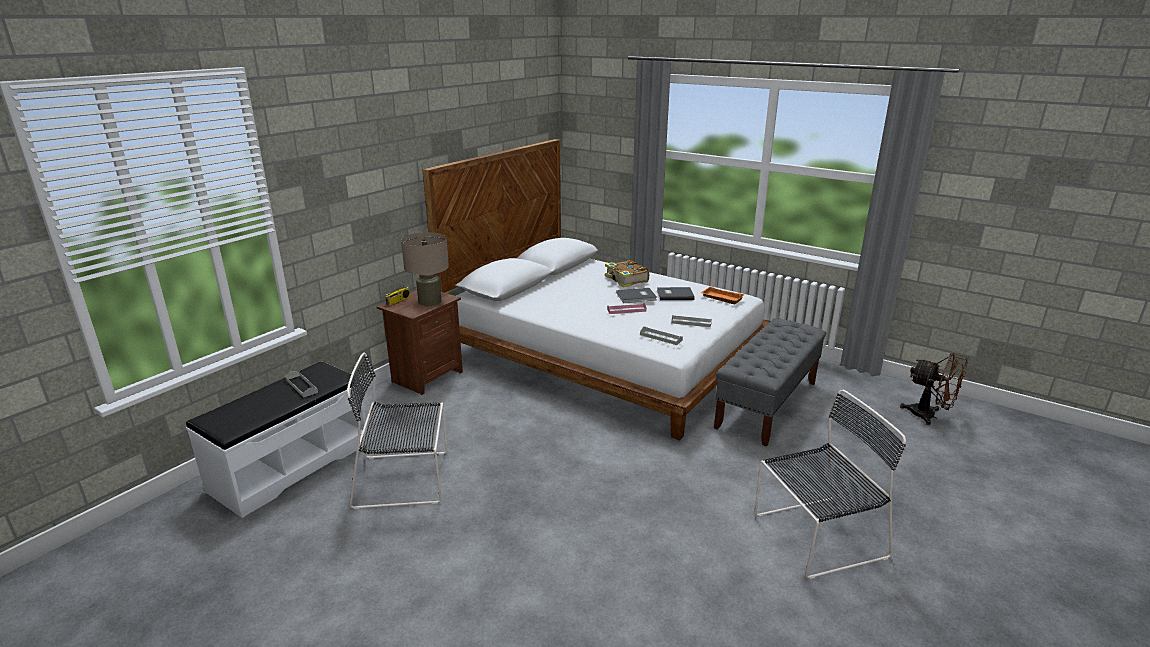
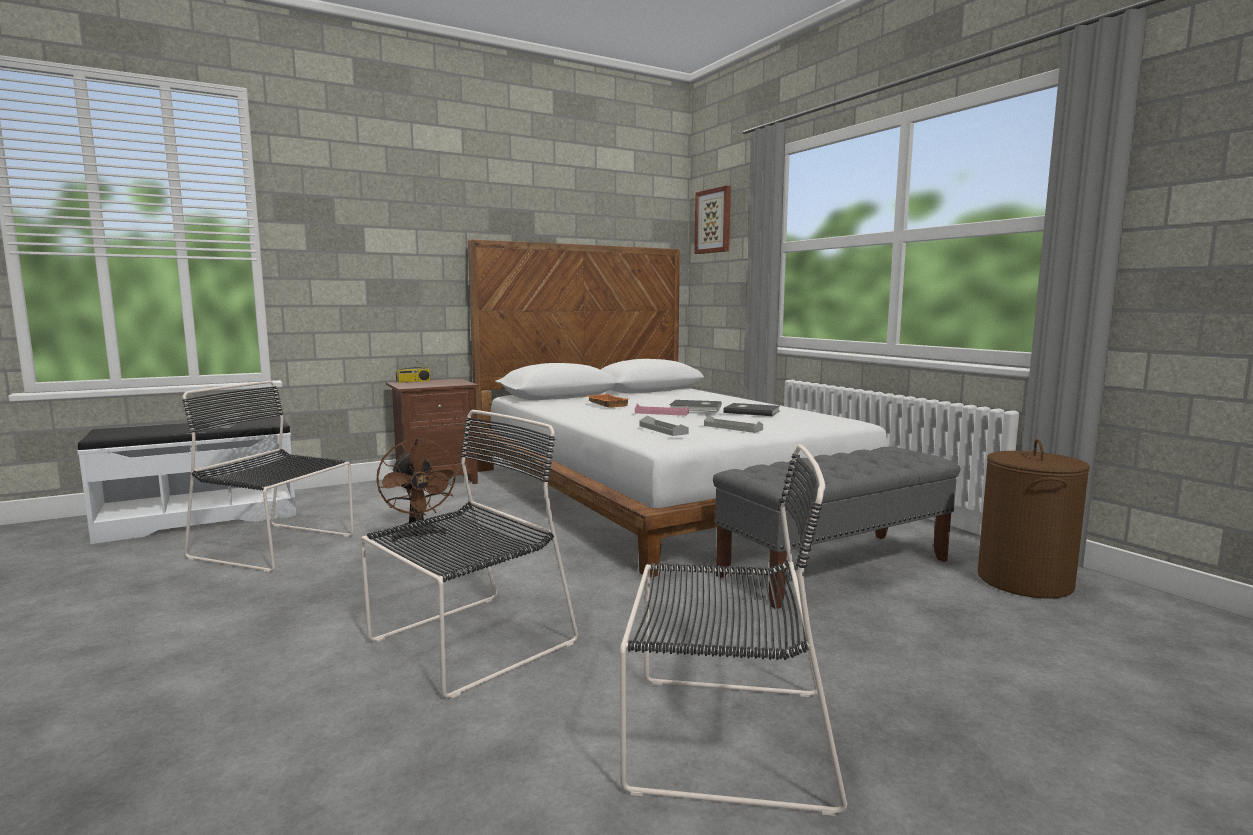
camera: 25 degrees right, 15 degrees down
beige table lamp [401,232,449,306] -> none
book [605,260,649,288] -> none
orange tray [701,287,745,304] -> orange tray moved to [586,394,630,407]
brown fan [900,353,968,425] -> brown fan moved to [376,438,458,542]
none -> black chair [360,410,578,699]
none -> picture [694,186,731,254]
none -> brown laundry basket [978,439,1090,599]

